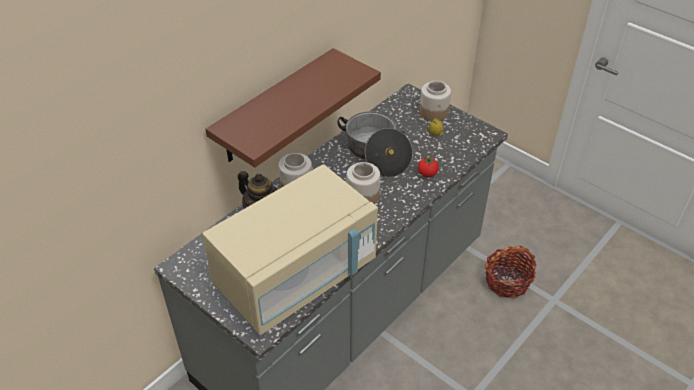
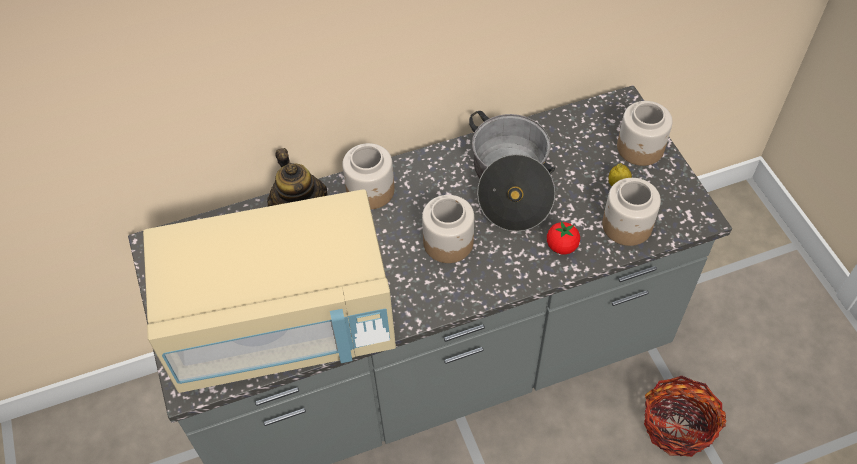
camera: 30 degrees right, 10 degrees up
brown shelf [205,48,381,168] -> none
none -> jar [602,178,661,246]

